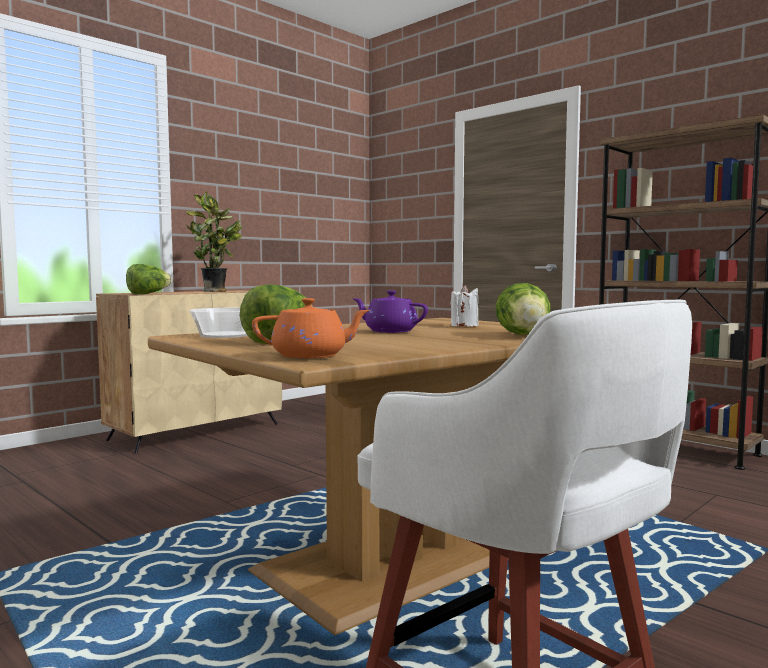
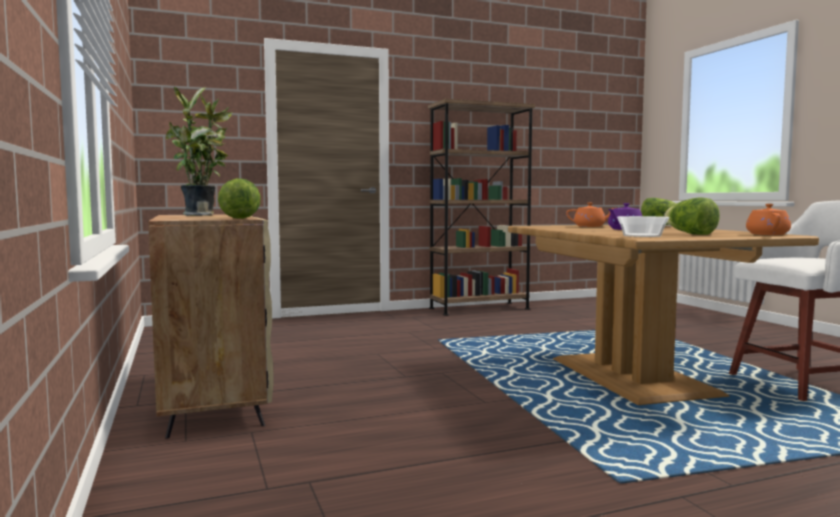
camera: 65 degrees left, 0 degrees up
white candle [451,285,479,326] -> orange teapot [566,203,614,227]

